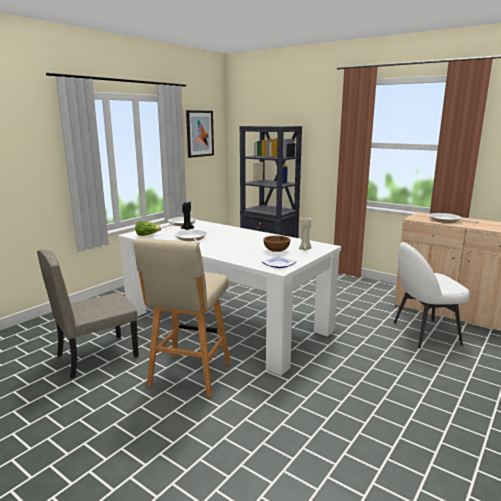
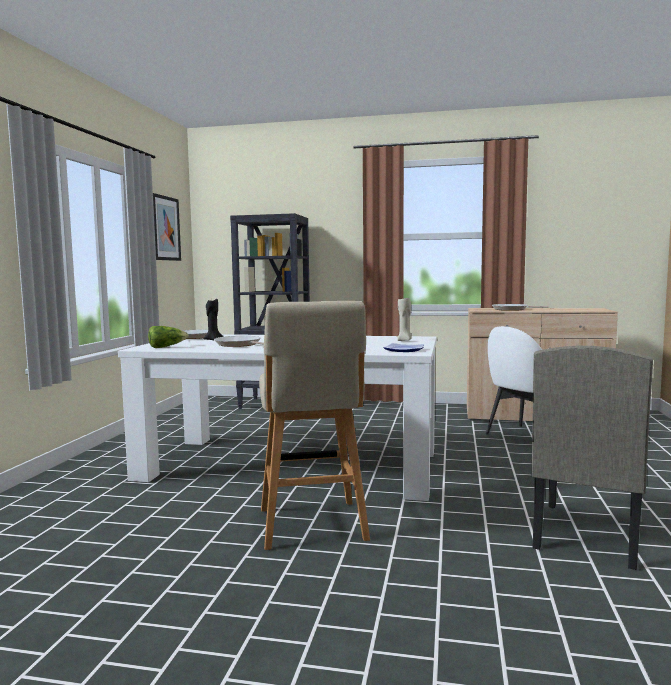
camera: 25 degrees left, 10 degrees down
beige chair [37,249,139,379] -> beige chair moved to [531,346,653,570]
brown bowl [263,236,290,252] -> none

